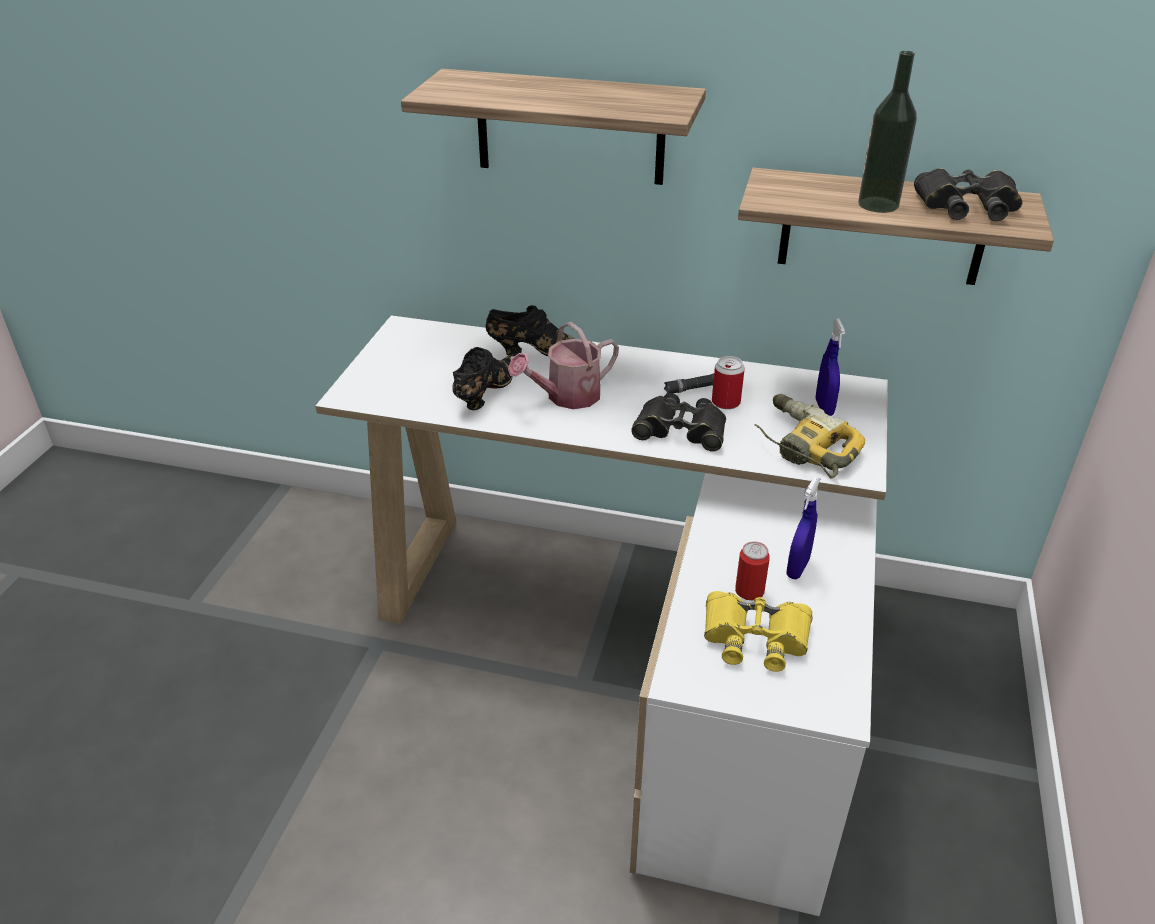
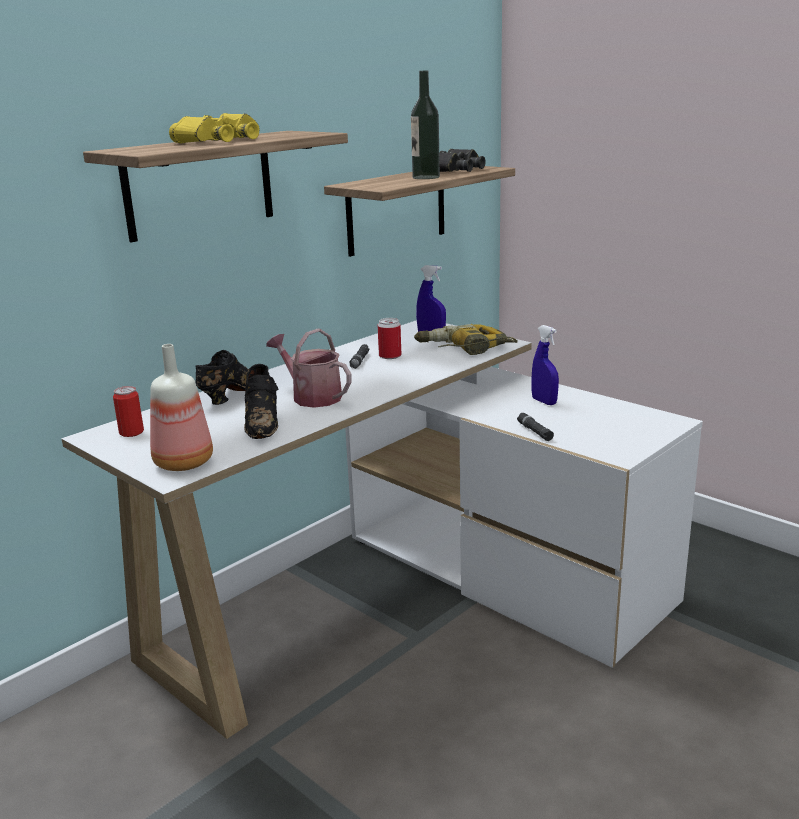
camera: 60 degrees left, 15 degrees down
black shoe [452,347,512,410] -> black shoe turned 150 degrees counterclockwise [244,364,278,439]
watering can [508,322,619,409] -> watering can turned 135 degrees clockwise [266,329,351,408]
black binoculars [631,393,726,451] -> none
yellow binoculars [704,591,812,672] -> yellow binoculars moved to [169,113,260,143]
can [735,541,770,600] -> can moved to [113,386,144,437]
none -> bottle [150,344,213,471]
none -> black flashlight [517,413,554,441]

